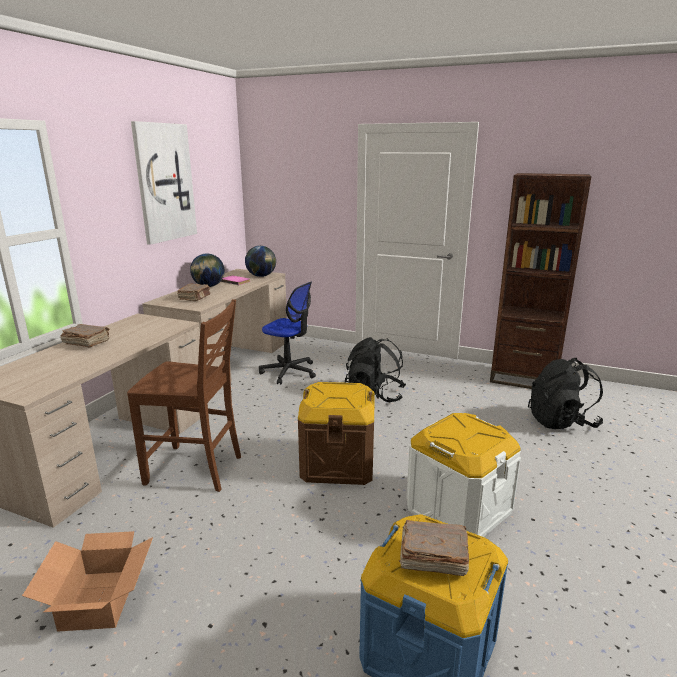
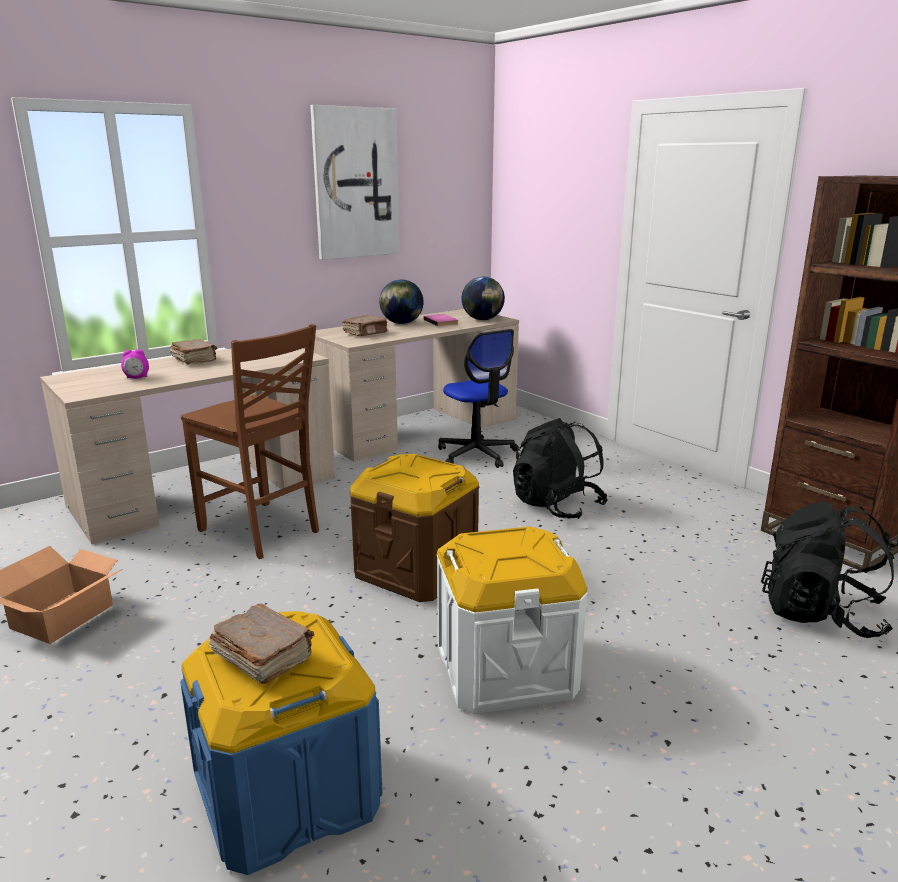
camera: 30 degrees right, 0 degrees up
none -> alarm clock [121,349,149,379]

